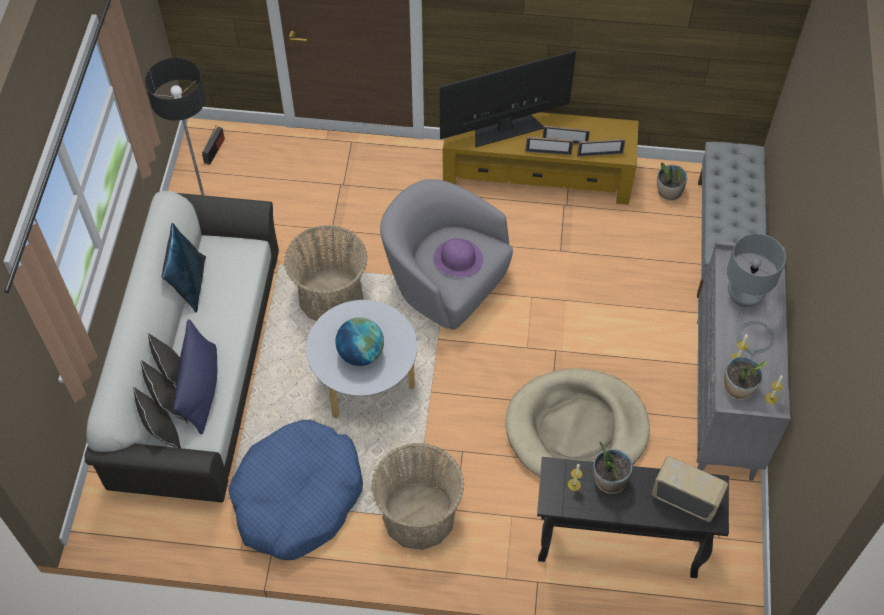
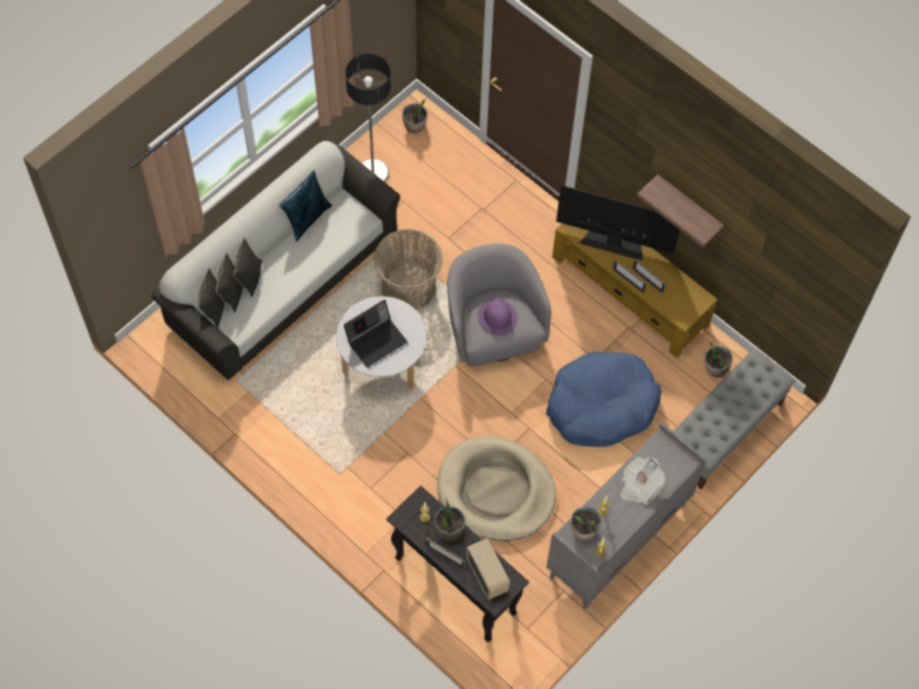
camera: 35 degrees right, 5 degrees up
blue pillow [174,319,217,434] -> none
radio [202,125,225,165] -> potted plant [402,99,427,133]
blue dog bed [228,420,363,561] -> blue dog bed moved to [546,352,662,447]
globe [335,317,384,366] -> laptop [344,300,408,367]
basket [371,443,464,550] -> none
picture frame [577,139,625,157] -> picture frame moved to [426,538,465,570]
grey table lamp [727,233,786,355] -> newspaper [621,457,665,505]
none -> shelf [637,174,724,248]

